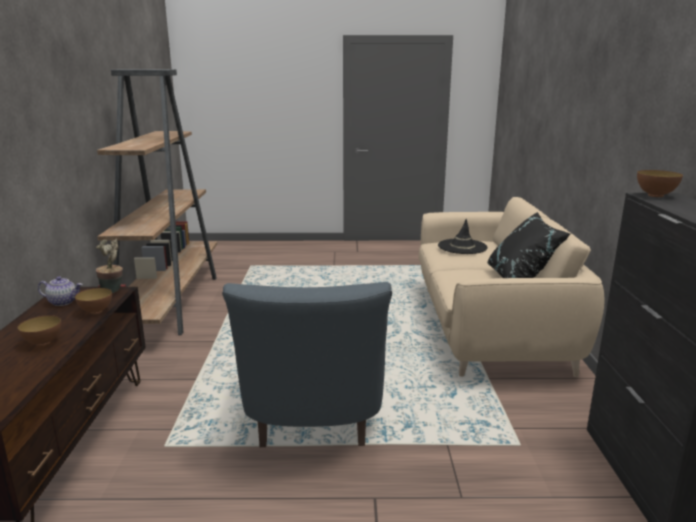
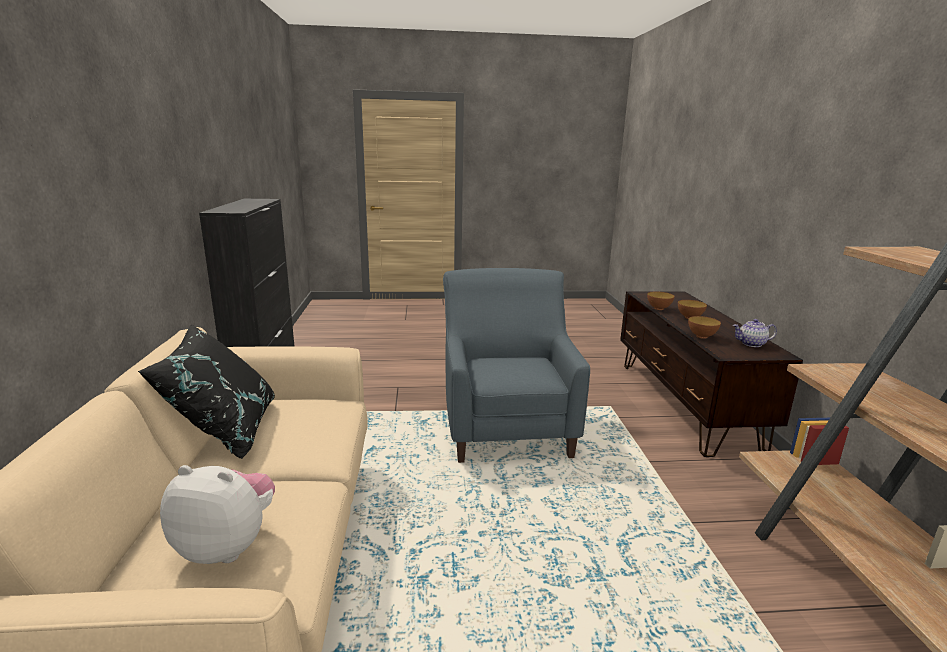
camera: 175 degrees right, 0 degrees up
potted plant [96,239,123,293] -> none
black hat [438,218,488,254] -> plush toy [160,465,275,564]
bowl [637,170,683,197] -> bowl moved to [647,291,675,310]

